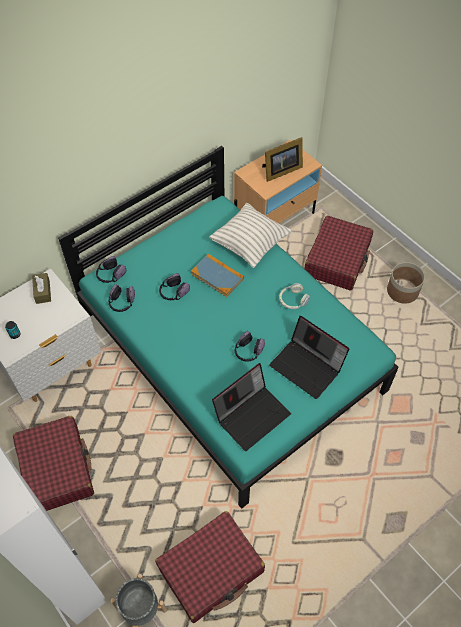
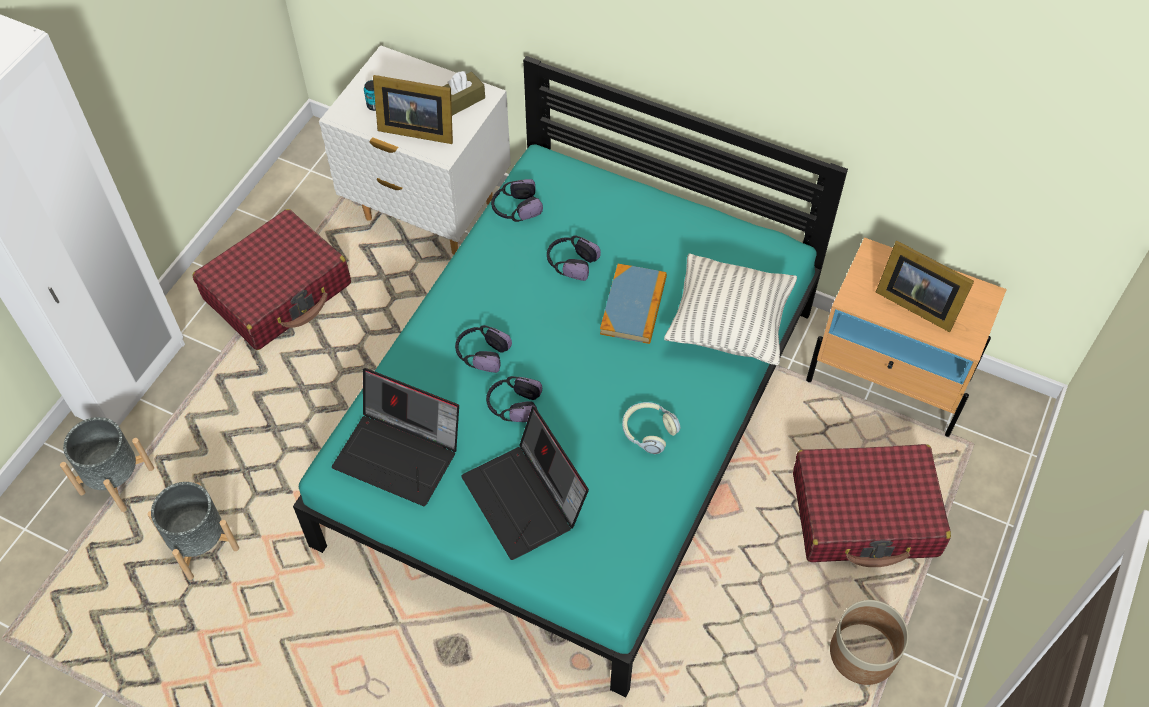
camera: 65 degrees right, 0 degrees up
headphones [96,256,126,283] -> headphones moved to [455,325,512,373]
red suitcase [155,511,265,623] -> grey planter [147,482,239,580]
laptop [269,316,349,399] -> laptop turned 45 degrees counterclockwise [461,406,589,560]
none -> picture frame [373,75,453,144]

